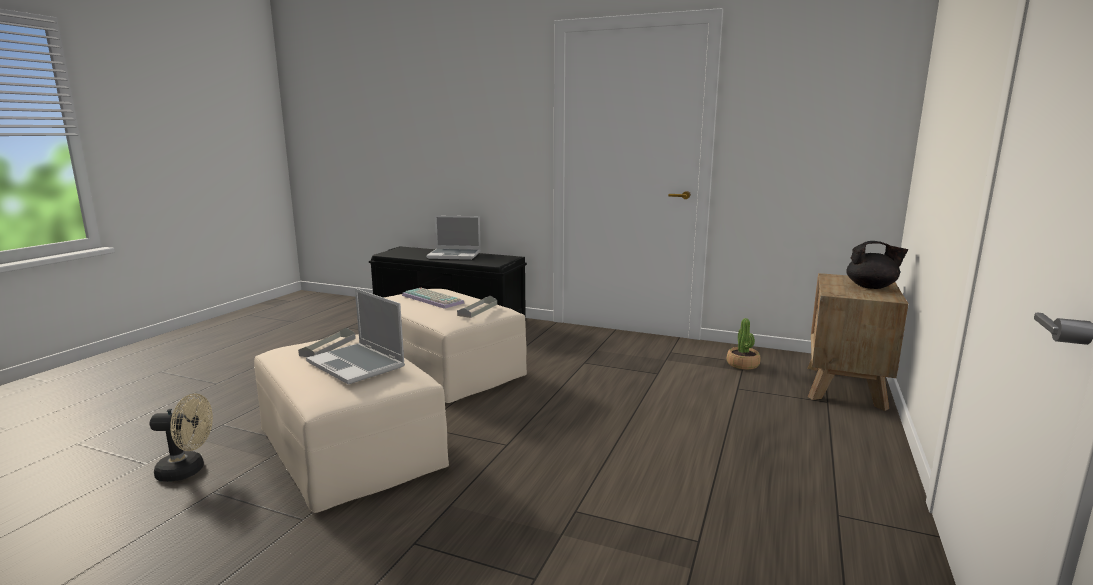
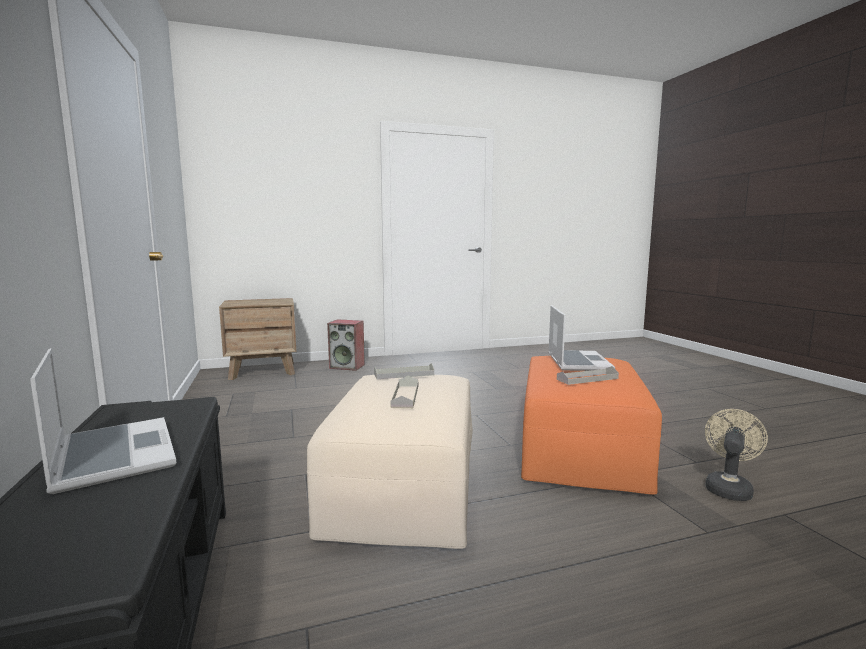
camera: 130 degrees left, 5 degrees down
beige fan [149,393,213,482] -> beige fan turned 75 degrees clockwise [705,409,768,501]
beige ottoman [254,334,449,513] -> orange ottoman [521,356,662,495]
keyboard [402,288,465,309] -> grey tray [391,375,418,408]
potted plant [727,318,760,370] -> none
black teapot [846,241,908,289] -> none
none -> speaker [327,320,365,371]

